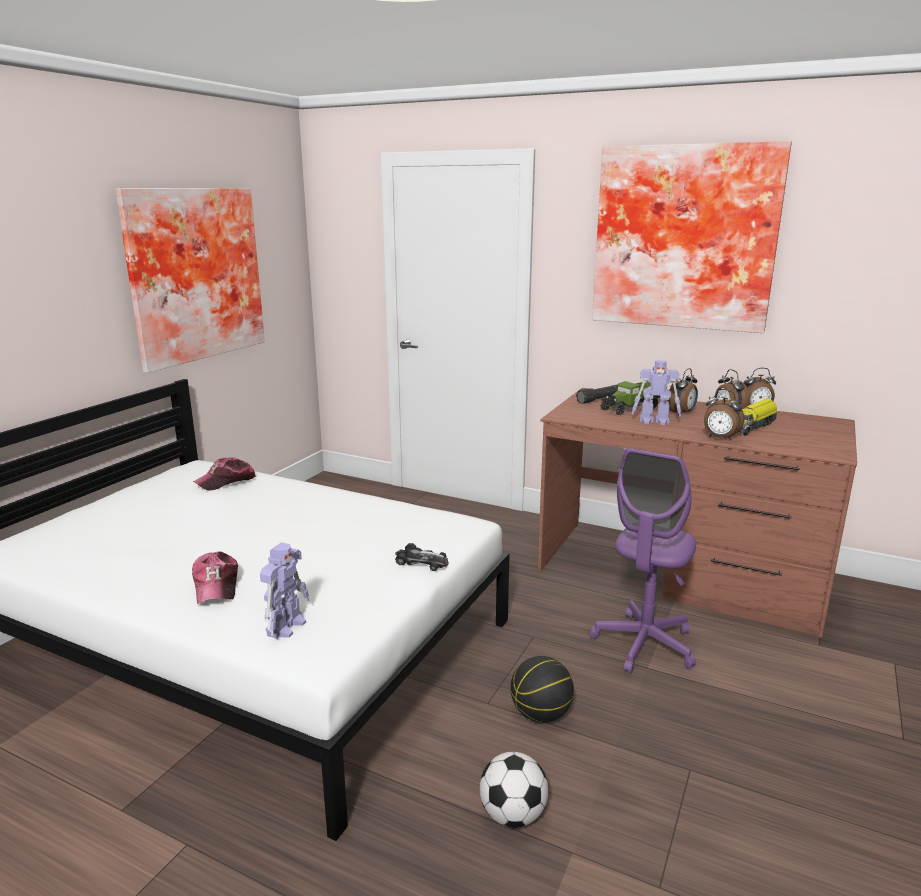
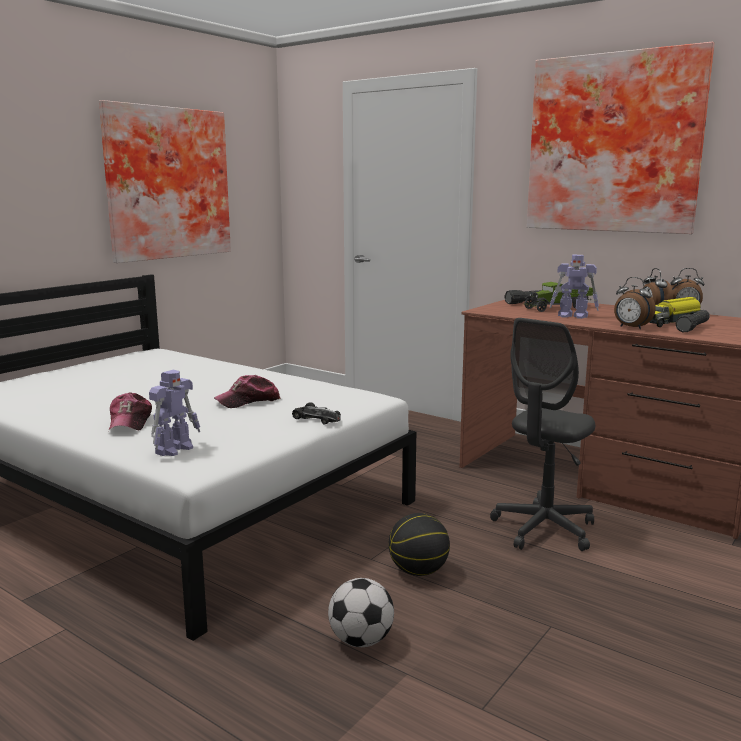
camera: 10 degrees right, 5 degrees down
cap [193,457,256,491] -> cap moved to [214,375,281,408]
purple office chair [589,448,696,673] -> grey office chair [490,318,595,551]
alarm clock [668,368,698,413] -> none
none -> black flashlight [676,310,710,333]

